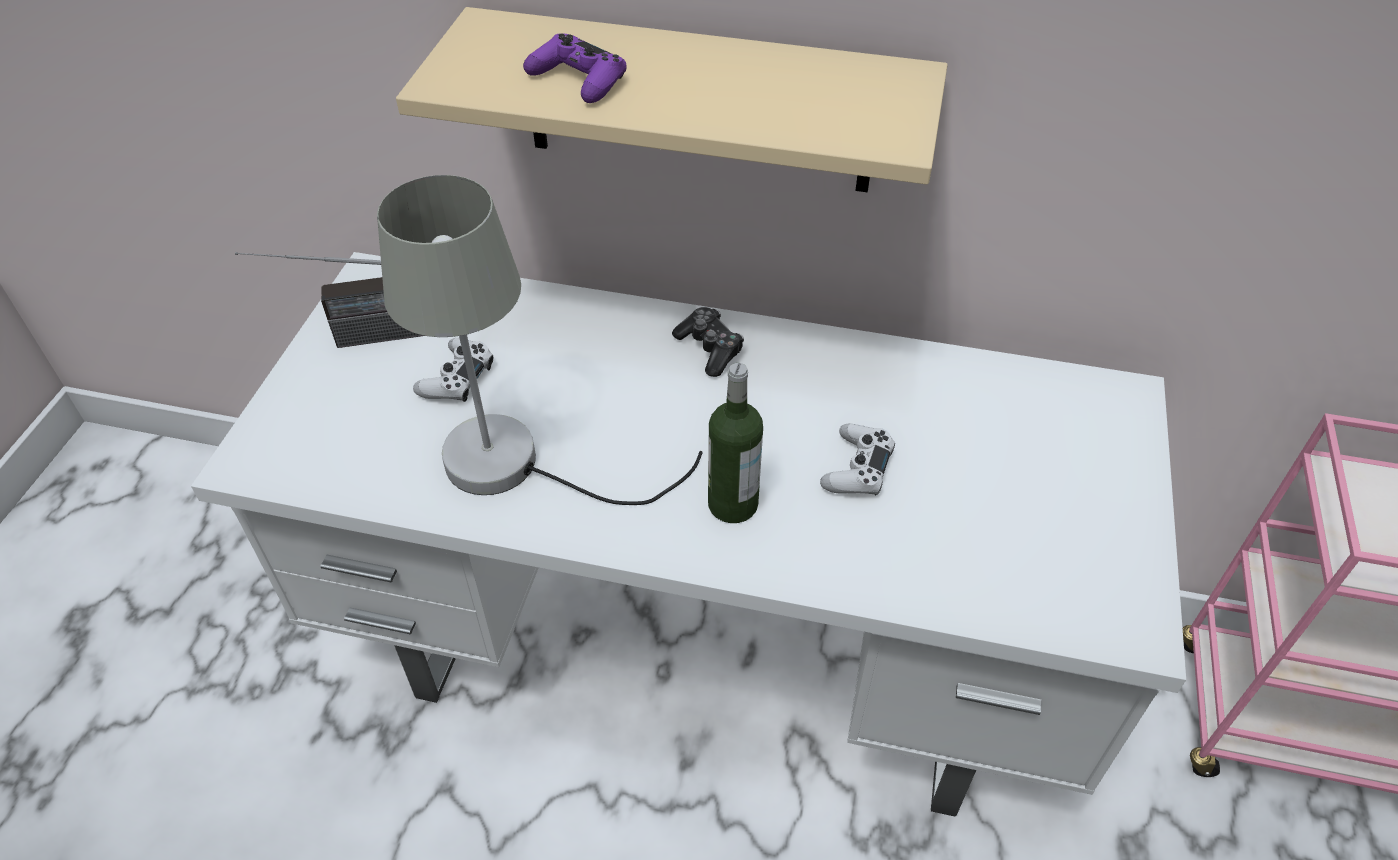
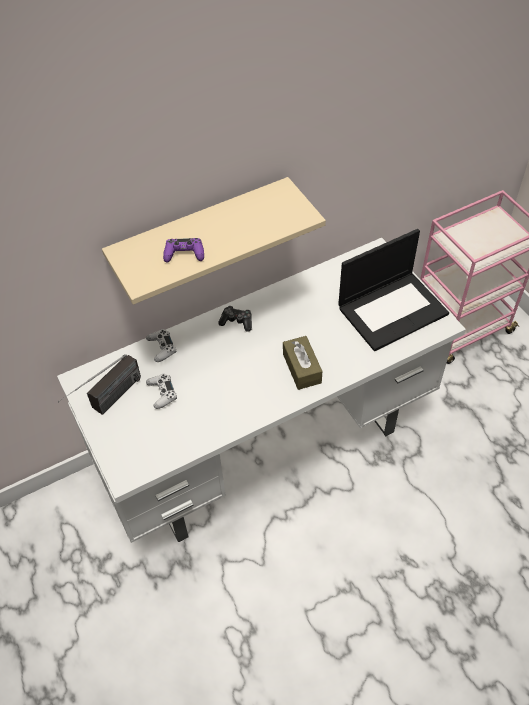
camera: 40 degrees left, 5 degrees up
grey table lamp [377,175,703,505] -> none
bottle [708,363,763,523] -> brown tissue box [283,336,322,390]
white game controller [820,423,895,495] -> white game controller moved to [146,329,176,362]
none -> laptop [338,229,449,351]

